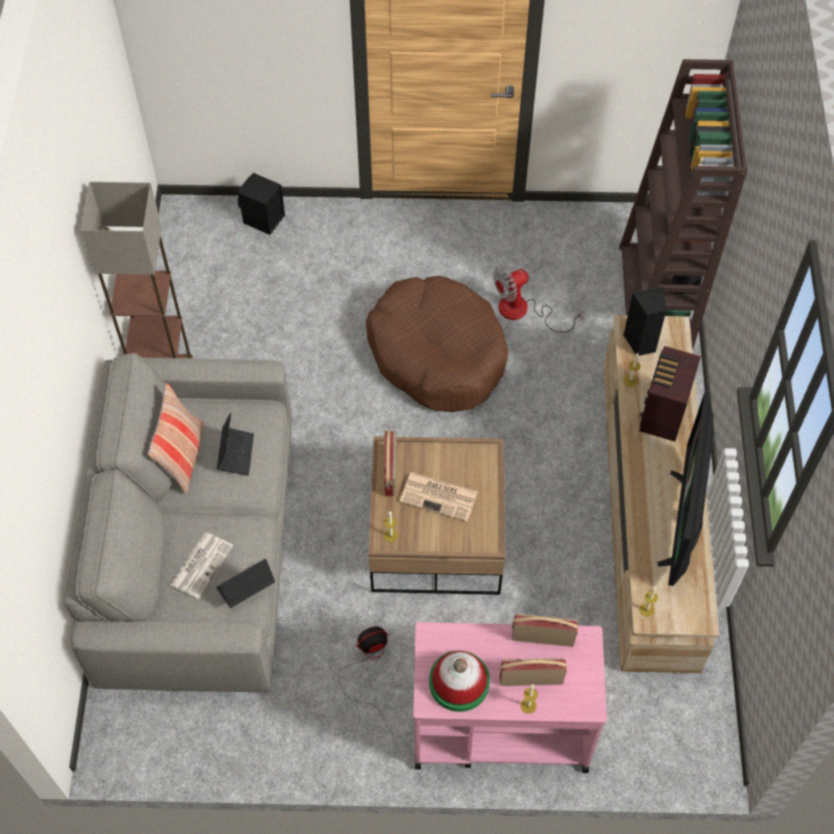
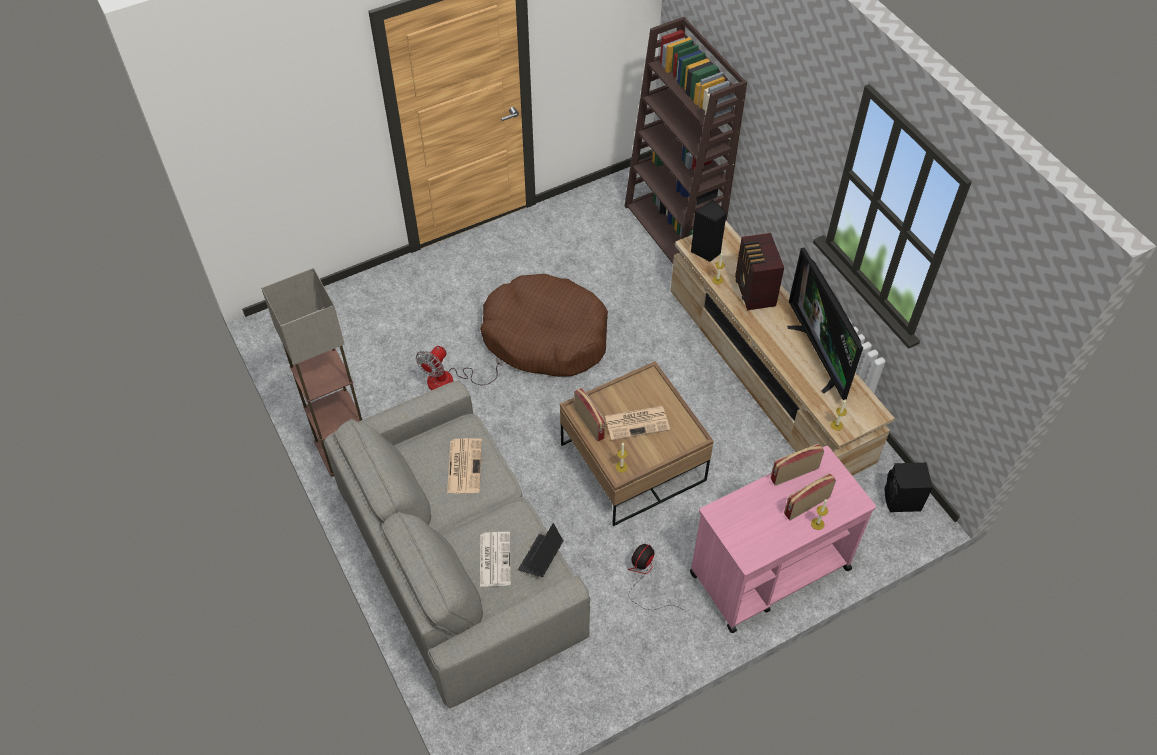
camera: 30 degrees left, 5 degrees down
pillow [148,383,204,494] -> none
laptop [217,412,254,476] -> newspaper [447,438,482,493]
black speaker [238,173,285,235] -> black speaker moved to [885,463,933,512]
hat [429,650,490,712] -> none
fan [493,267,583,333] -> fan moved to [416,346,502,390]

